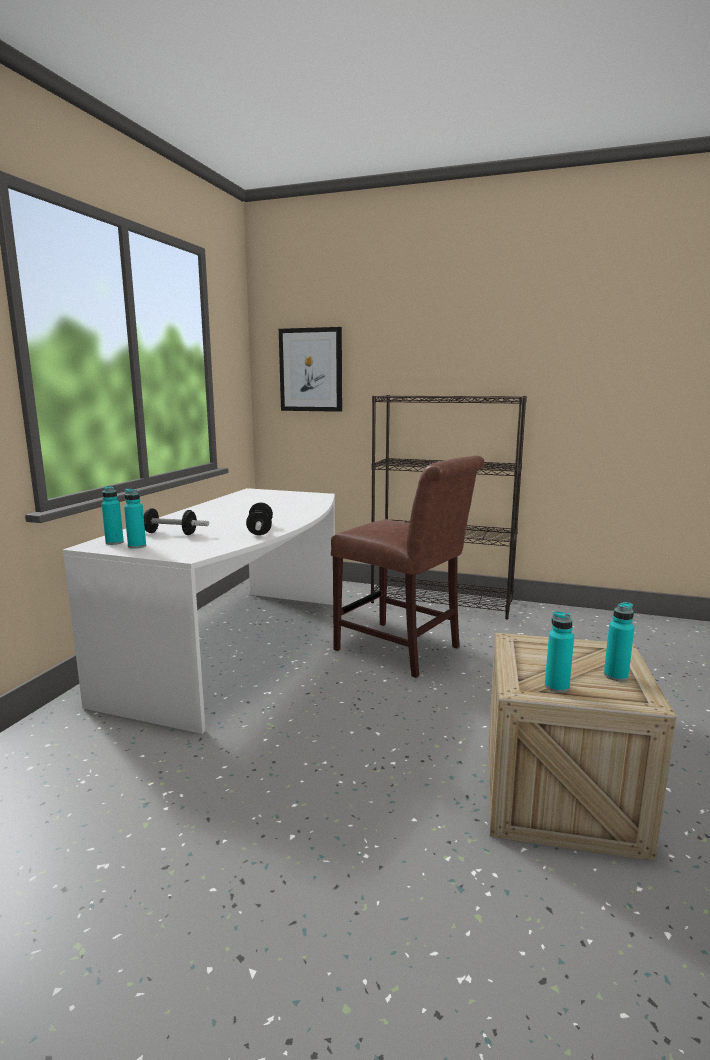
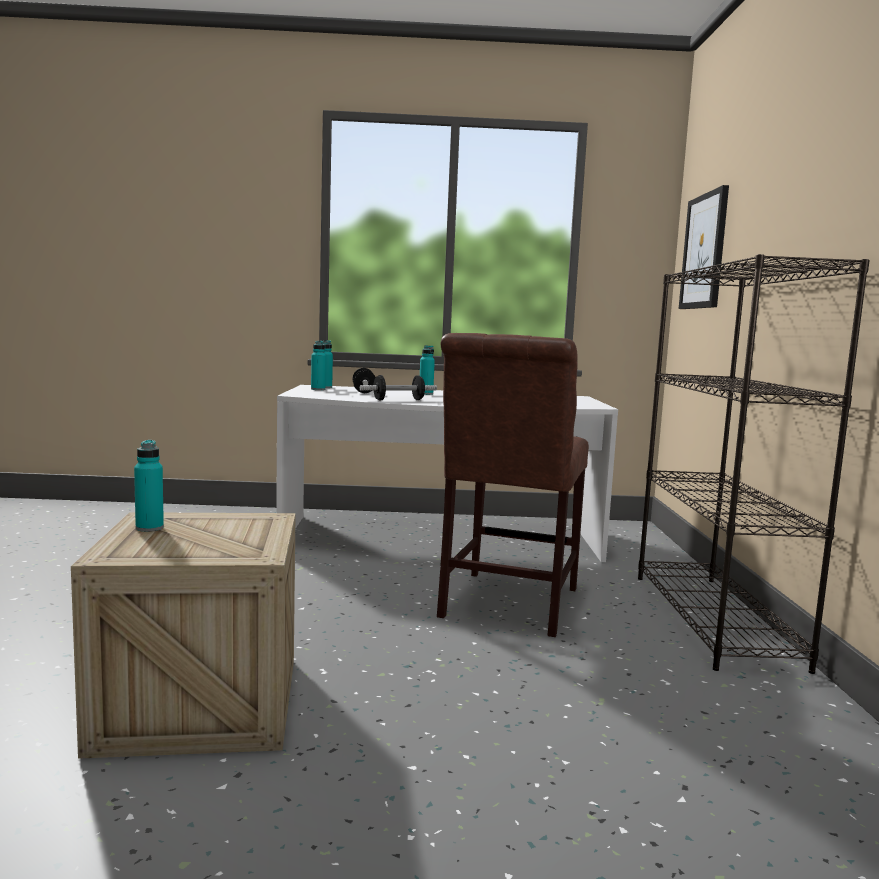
camera: 70 degrees right, 5 degrees down
turquoise bottle [604,602,634,681] -> turquoise bottle moved to [420,345,435,395]

